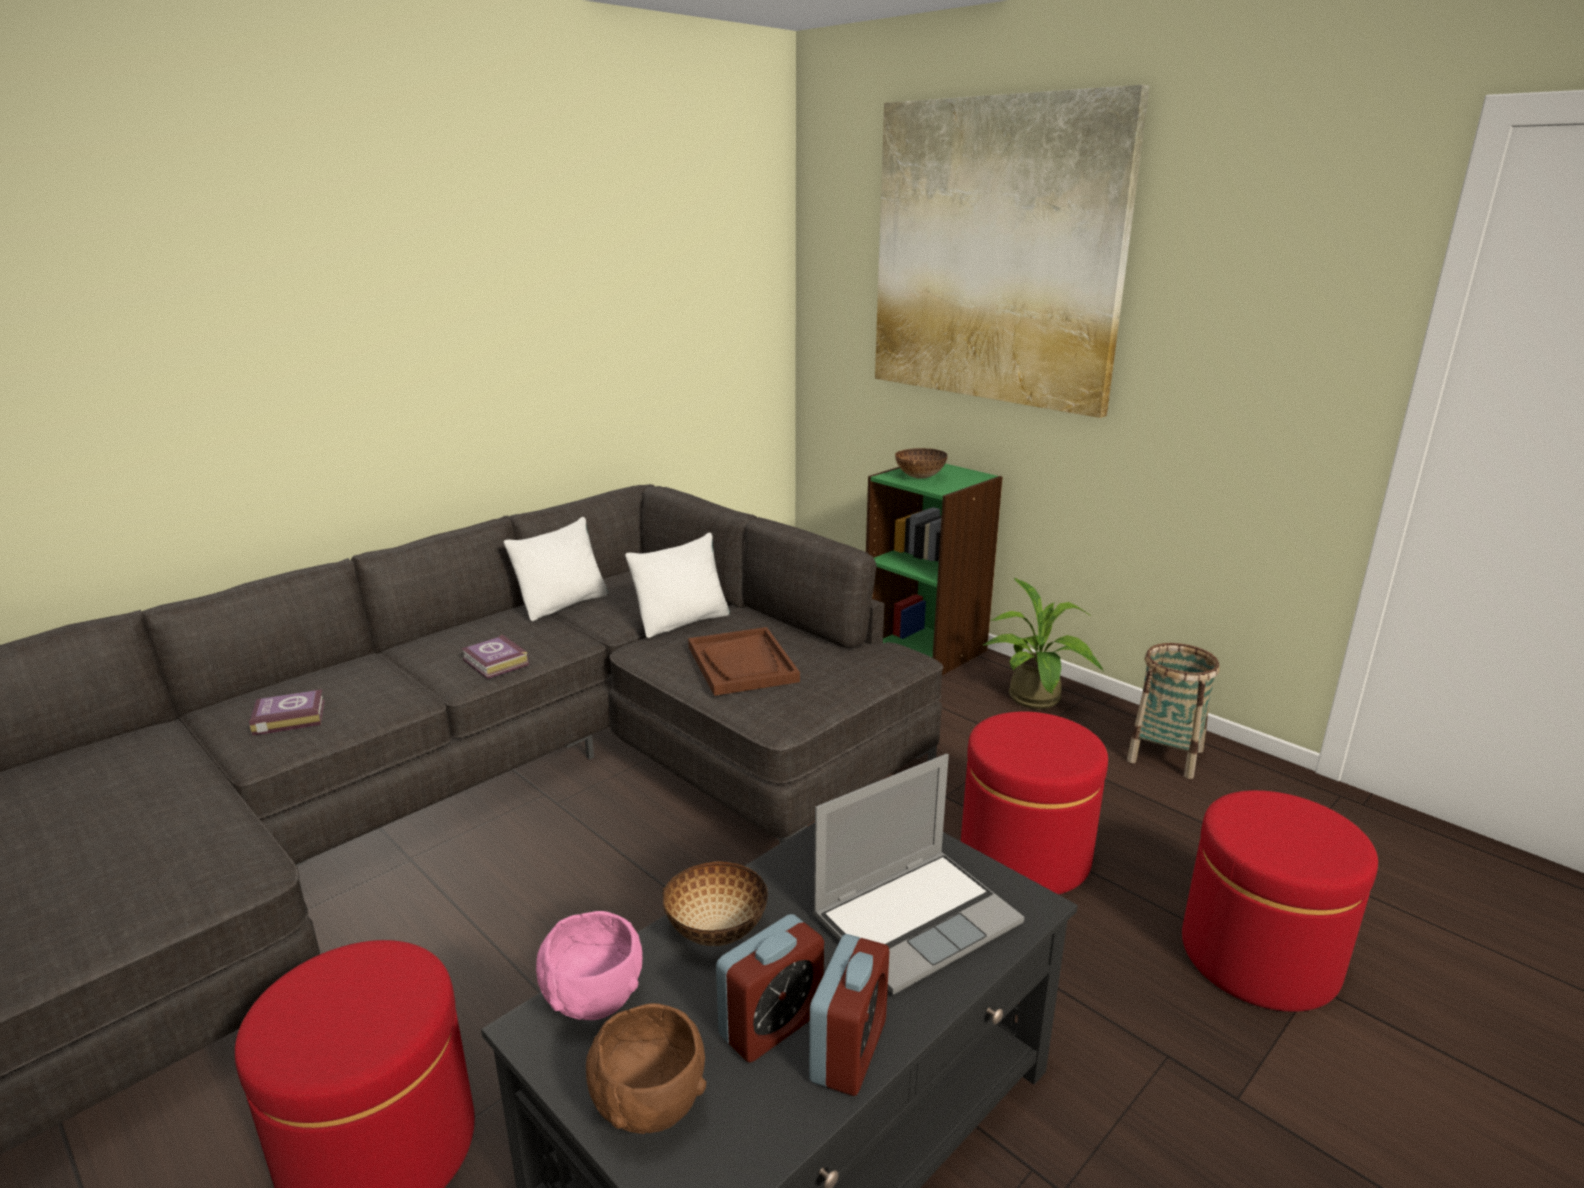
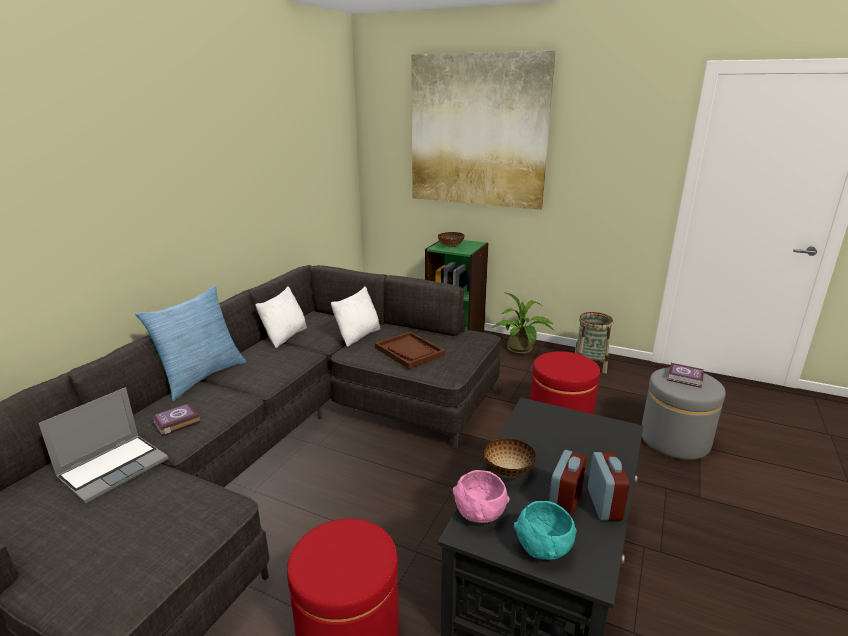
camera: 20 degrees left, 0 degrees up
book [461,634,529,679] -> book moved to [667,363,704,388]
brown bowl [586,1003,706,1134] -> turquoise bowl [514,501,576,560]
laptop [813,754,1024,995] -> laptop moved to [38,387,168,503]
red ottoman [1182,790,1378,1012] -> grey ottoman [642,367,726,460]
none -> pillow [135,285,246,401]

